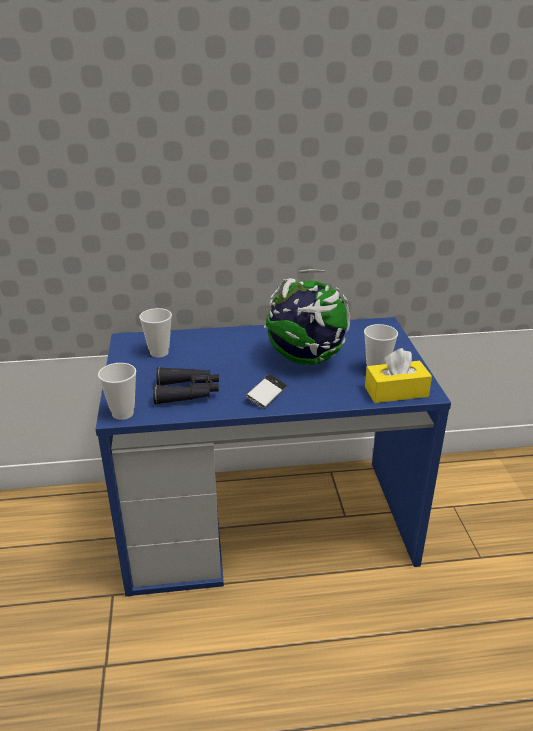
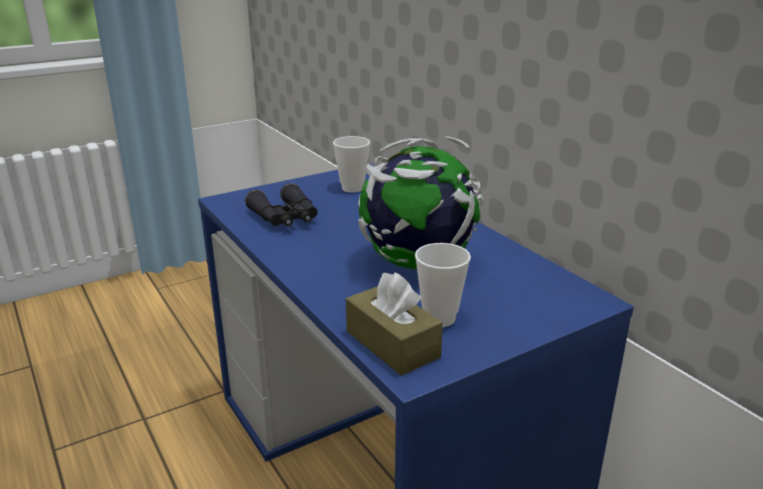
camera: 65 degrees right, 5 degrees down
cup [98,363,136,420] -> none
phone [245,374,287,409] -> none
yellow tissue box [365,348,432,403] -> brown tissue box [346,273,443,376]

